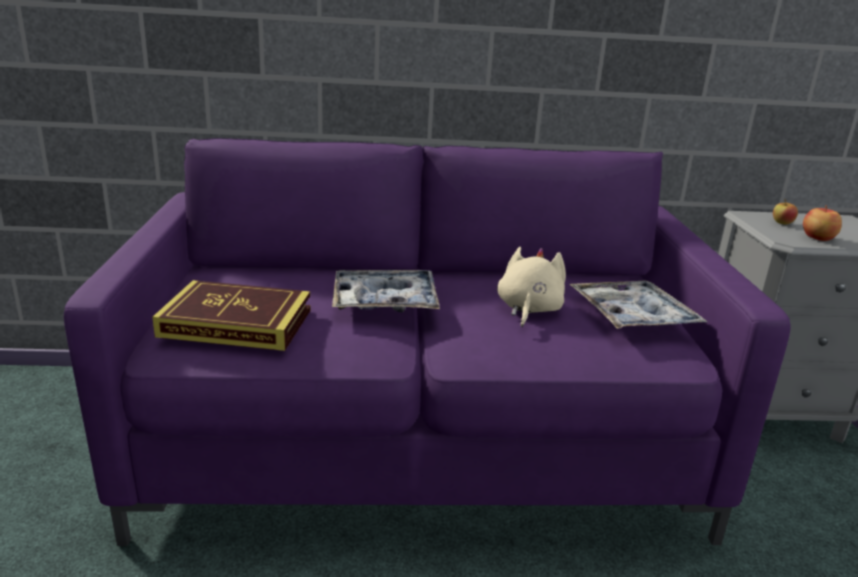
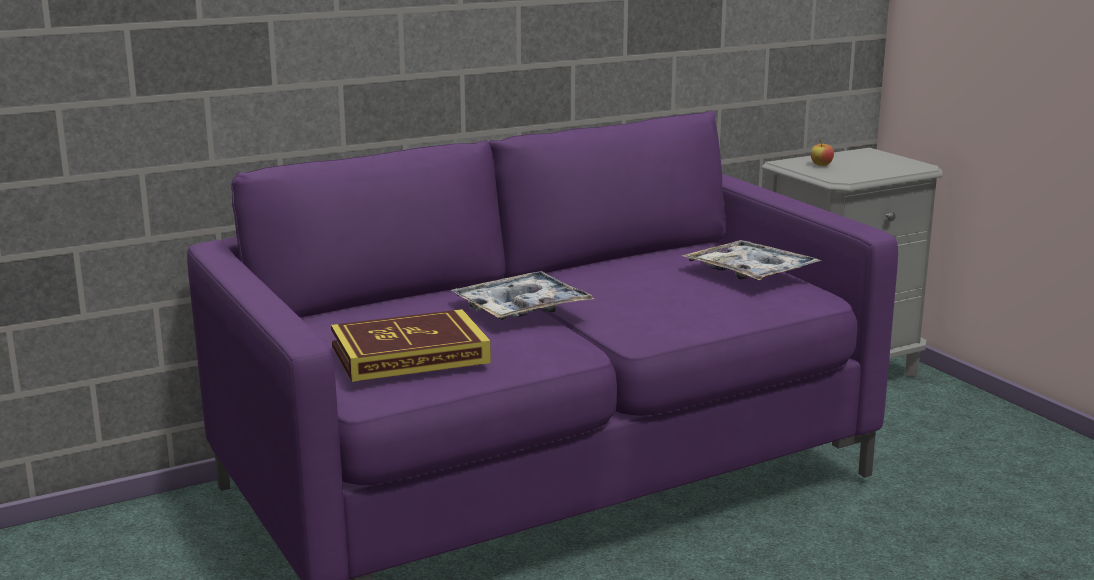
camera: 25 degrees left, 5 degrees down
beige plush toy [497,247,566,327] -> none
apple [803,205,842,241] -> none

